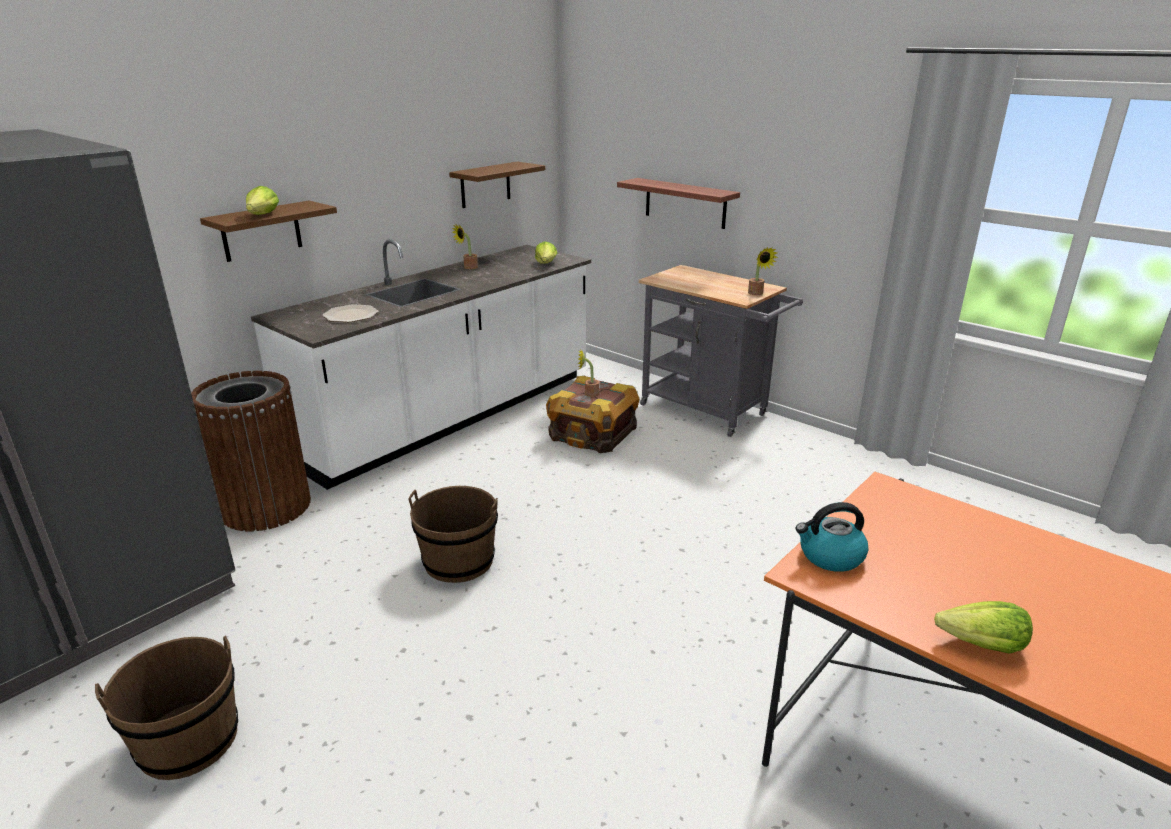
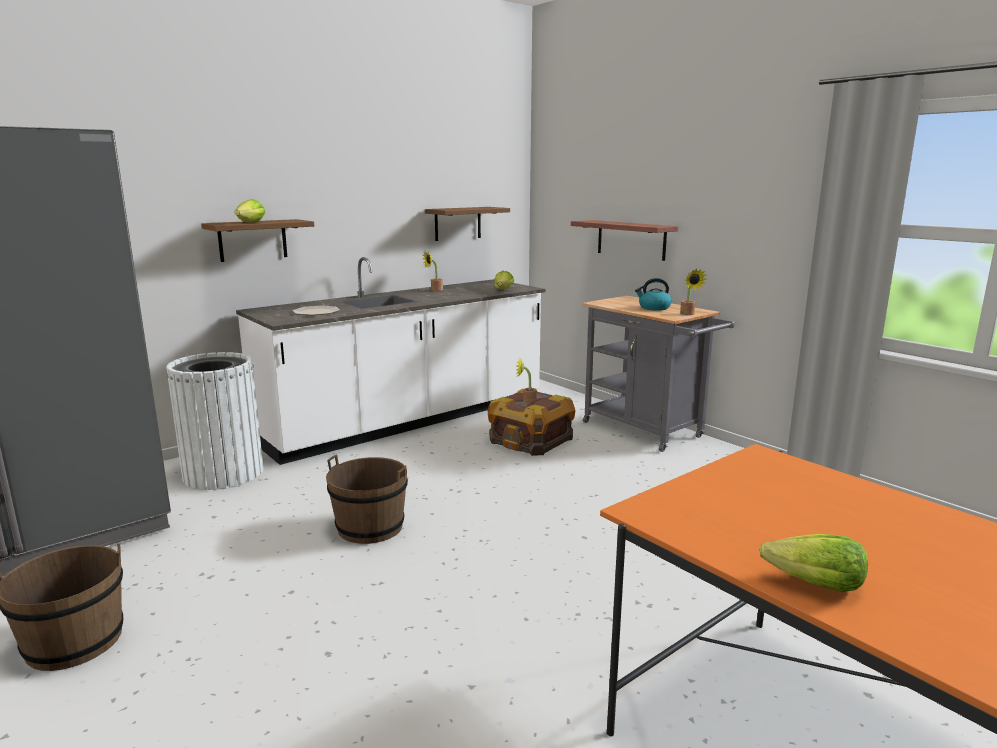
camera: 10 degrees right, 10 degrees down
brown trash can [191,371,311,531] -> white trash can [166,352,263,490]
kettle [796,502,868,572] -> kettle moved to [635,278,672,311]

